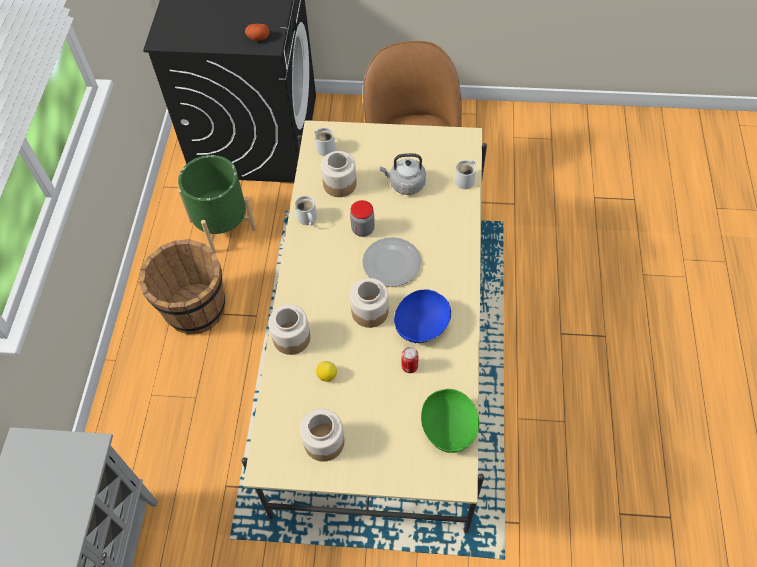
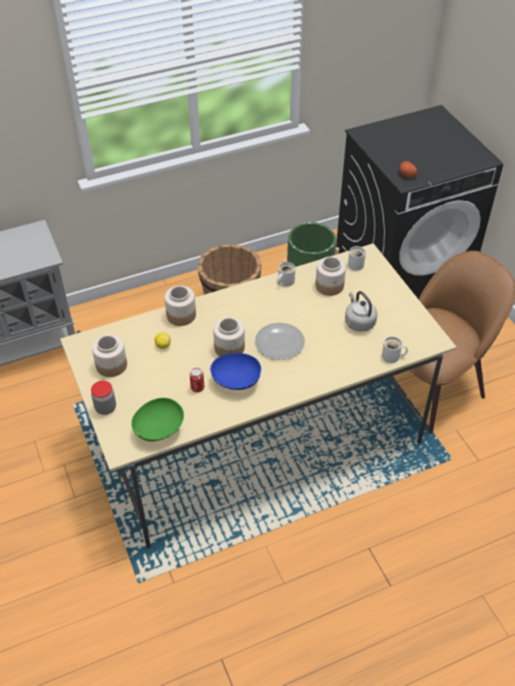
camera: 60 degrees right, 10 degrees down
jar [350,200,375,237] -> jar moved to [91,381,116,415]

